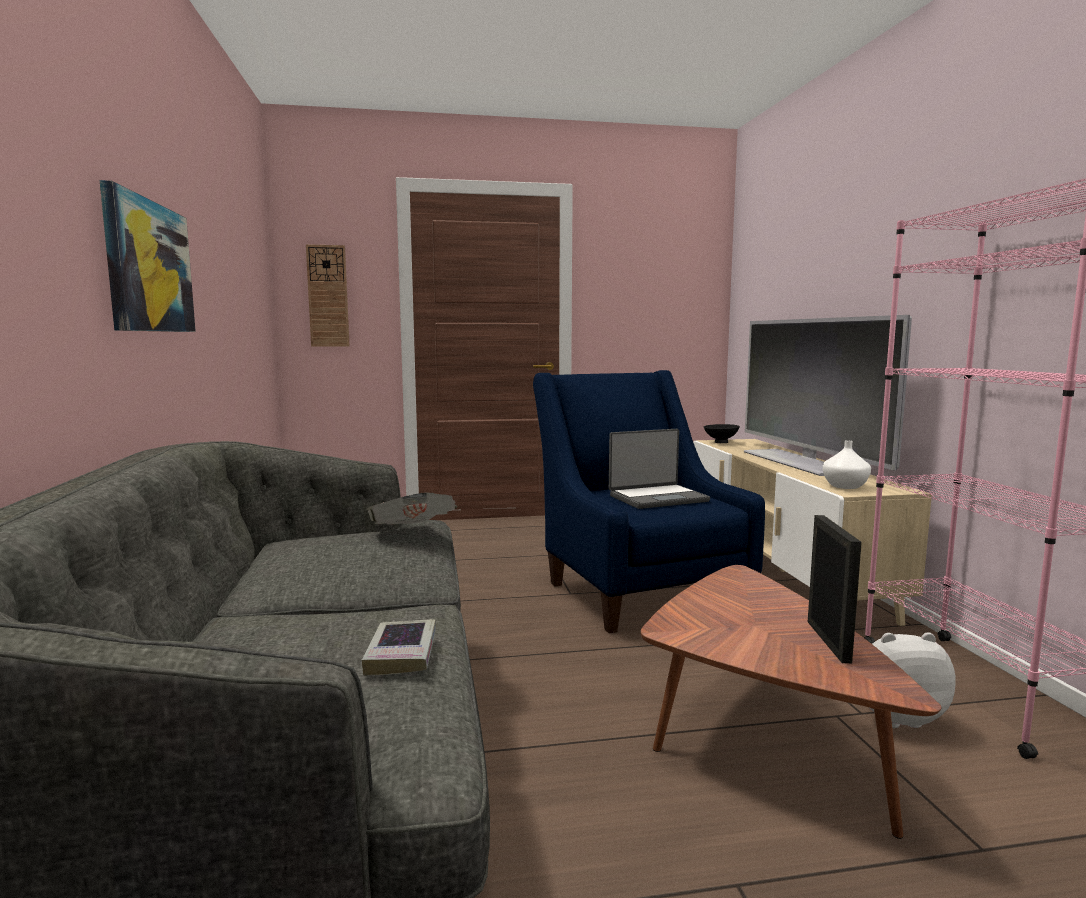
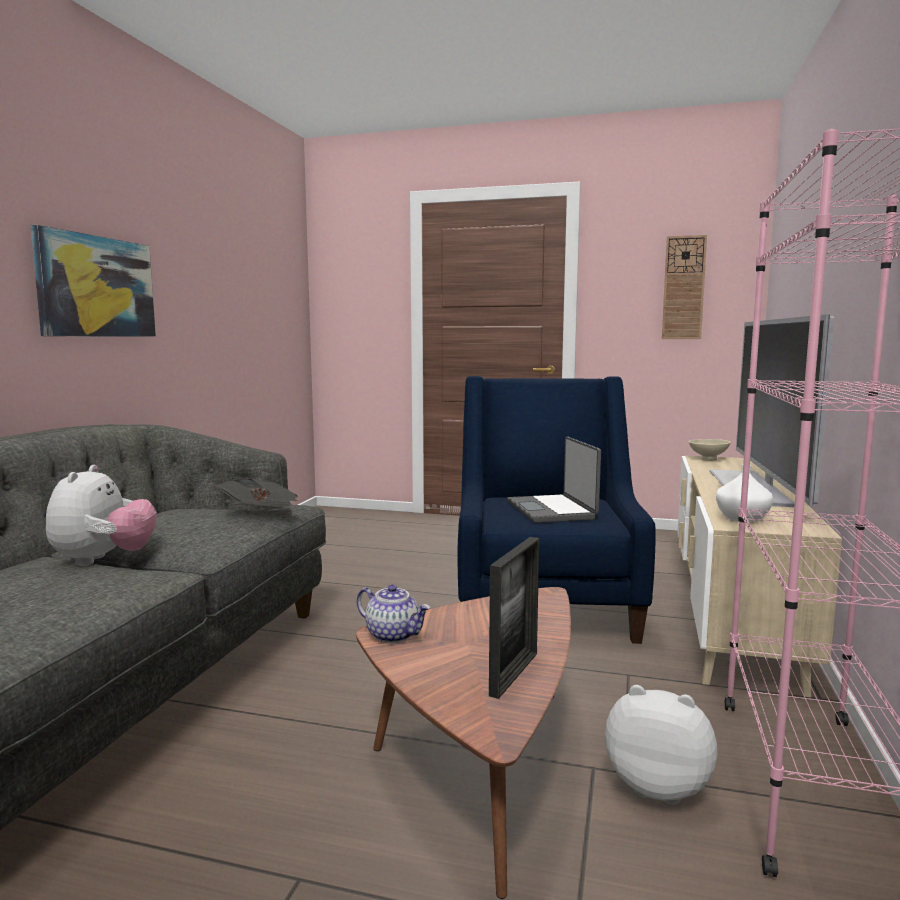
camera: 25 degrees right, 0 degrees up
wall clock [306,244,350,347] -> wall clock moved to [662,235,707,339]
book [362,619,437,676] -> none
laptop [609,429,710,509] -> laptop turned 75 degrees clockwise [508,437,601,523]
black bowl [704,424,740,443] -> beige bowl [689,439,731,461]
none -> plush toy [46,465,157,566]
none -> teapot [356,585,430,643]

